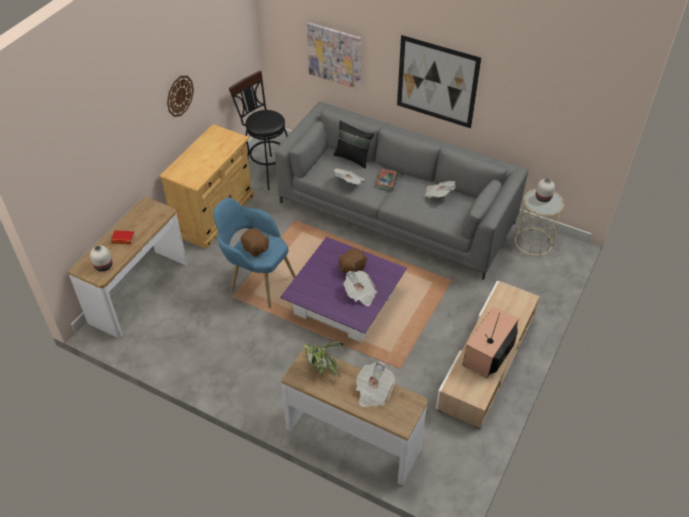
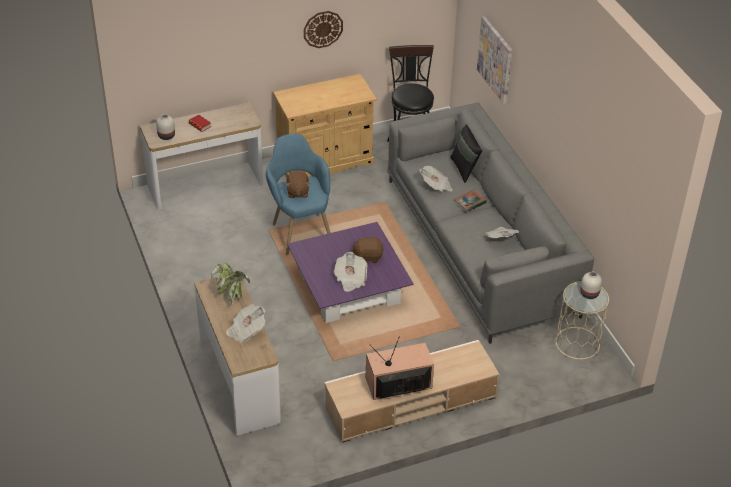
camera: 40 degrees right, 5 degrees down
picture [397,35,481,128] -> none

